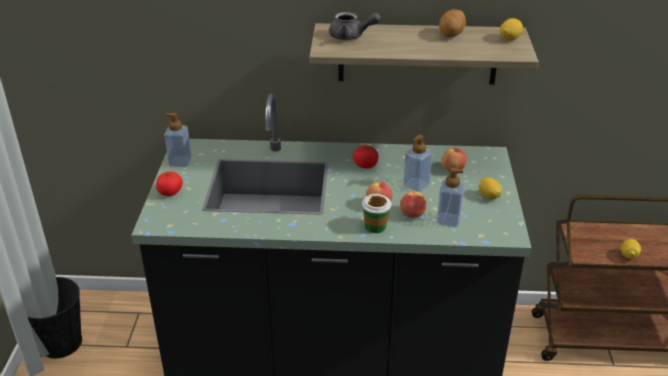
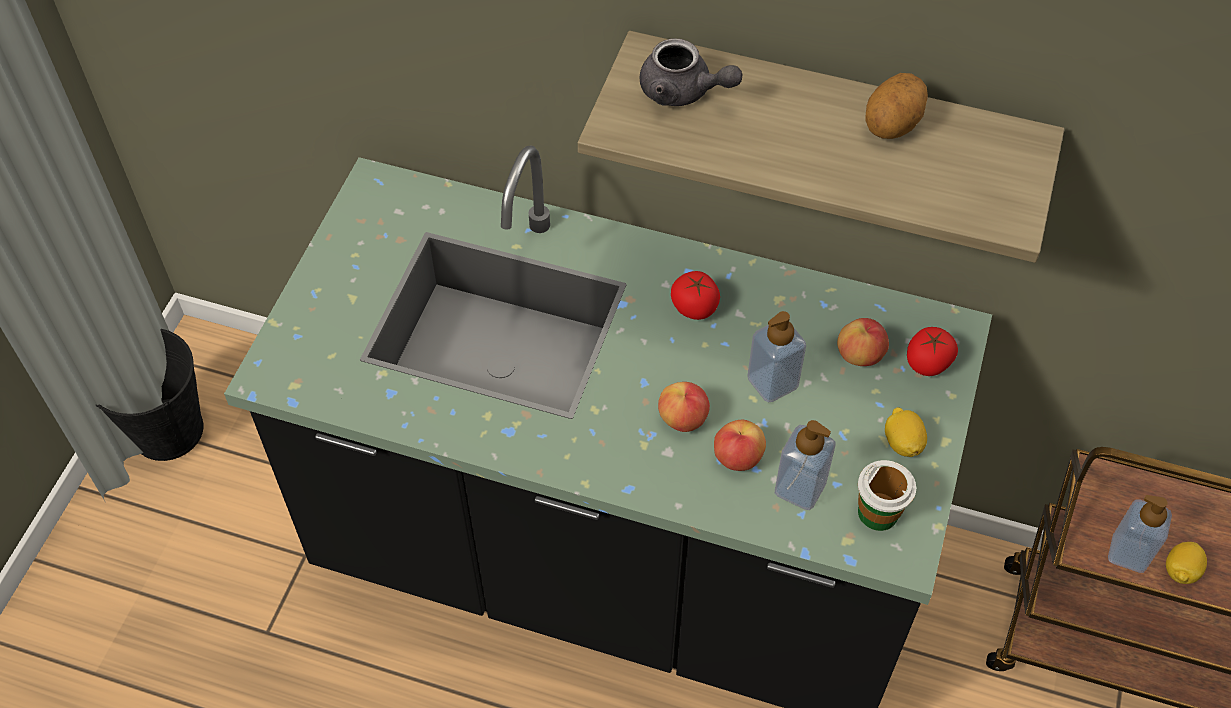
camera: 15 degrees right, 20 degrees up
tomato [156,172,183,196] -> tomato moved to [907,327,958,376]
soap dispenser [164,113,192,167] -> soap dispenser moved to [1108,495,1172,573]
cup [362,194,391,233] -> cup moved to [858,460,916,531]
lemon [500,18,523,41] -> none

